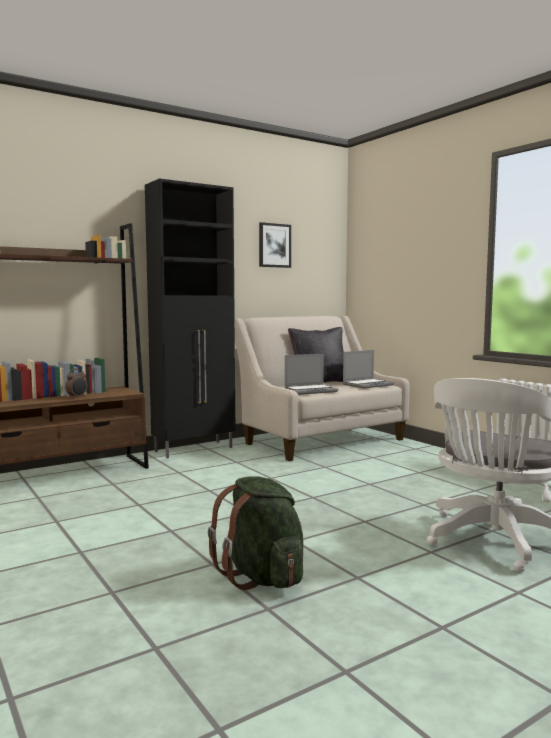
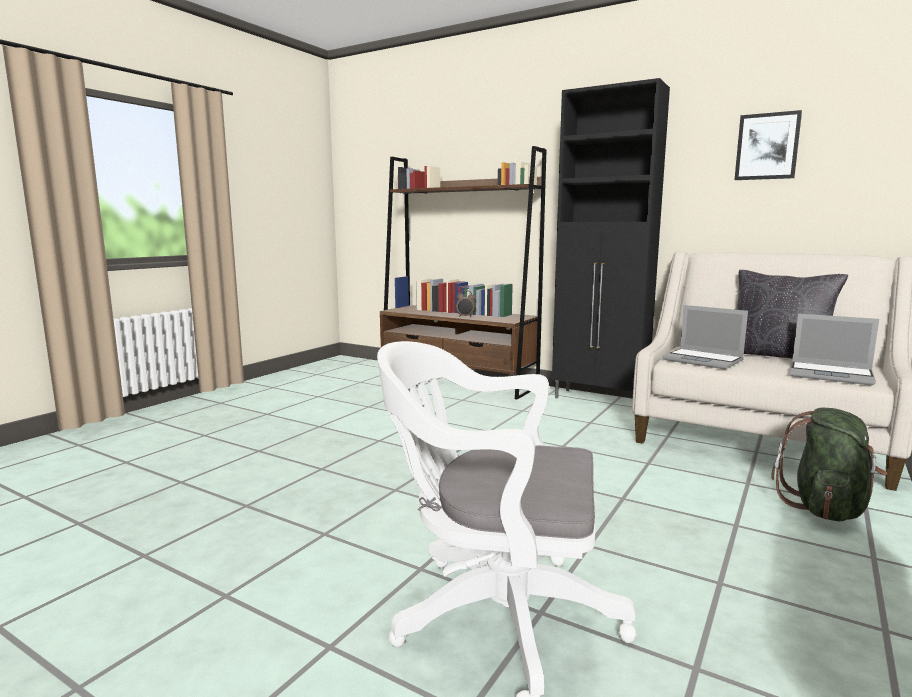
camera: 65 degrees right, 5 degrees up
green backpack [208,476,303,590] -> green backpack moved to [771,407,887,522]

